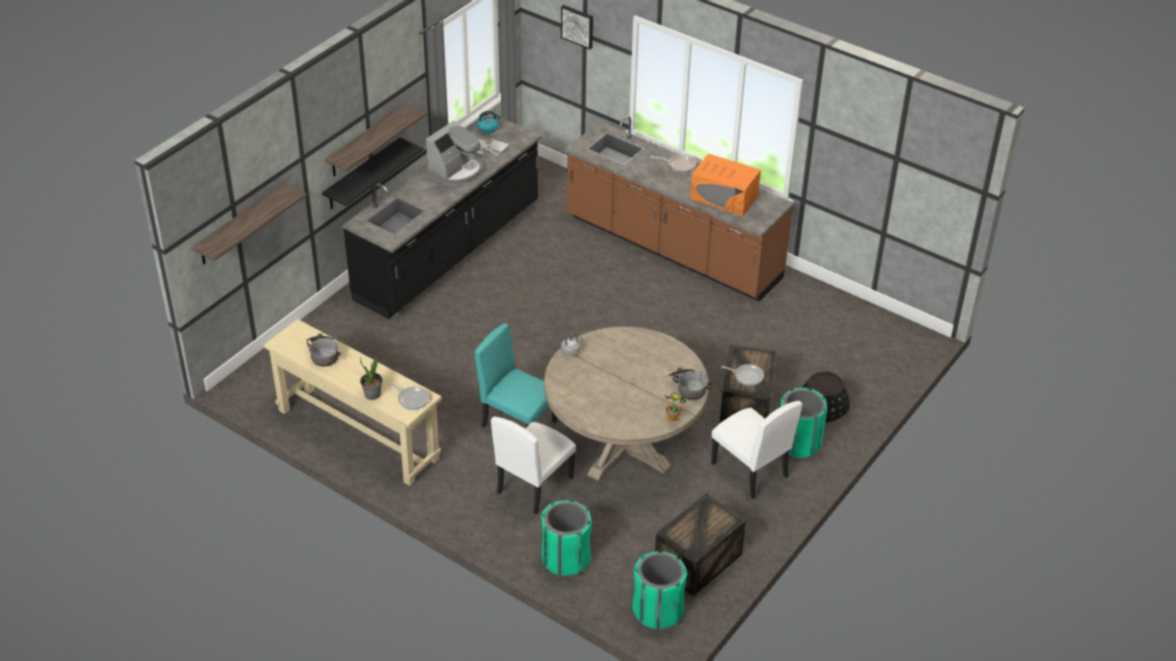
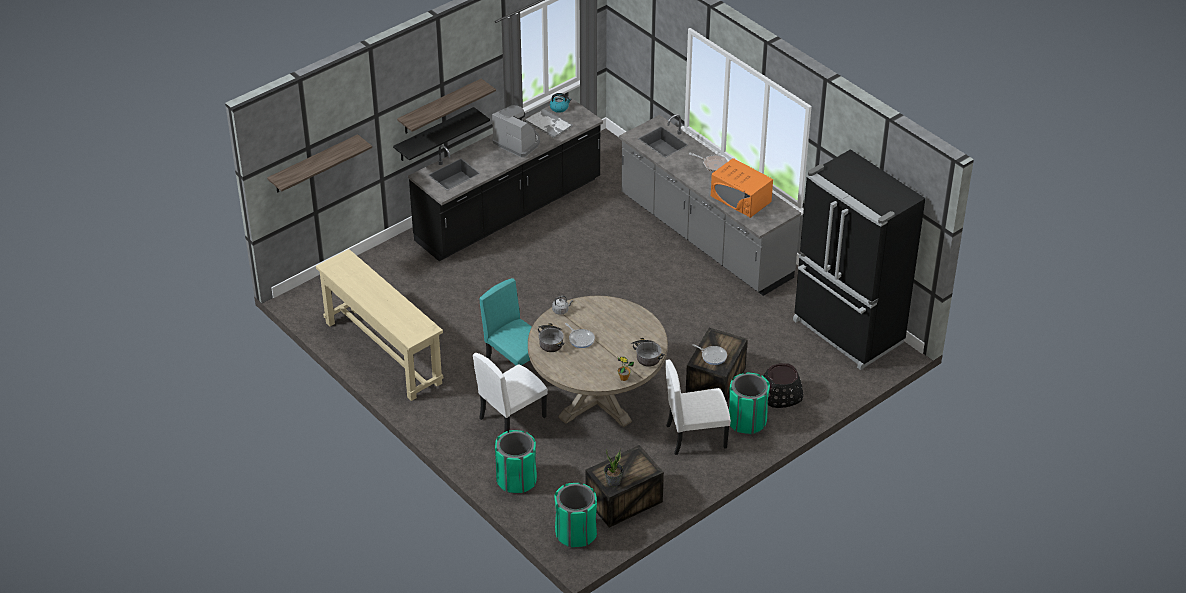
camera: 15 degrees right, 0 degrees up
cooking pot [306,334,341,367] -> cooking pot moved to [538,323,565,352]
potted plant [360,354,383,400] -> potted plant moved to [604,448,623,487]
frying pan [390,383,429,410] -> frying pan moved to [565,323,595,348]
coffee machine [426,121,482,185] -> coffee machine turned 105 degrees counterclockwise [492,105,540,158]
picture [561,5,593,50] -> none
brown counter [565,116,794,302] -> grey counter [619,114,801,296]
white chair [711,401,802,499] -> white chair turned 105 degrees clockwise [665,360,731,455]
none -> black fridge [793,149,925,370]

